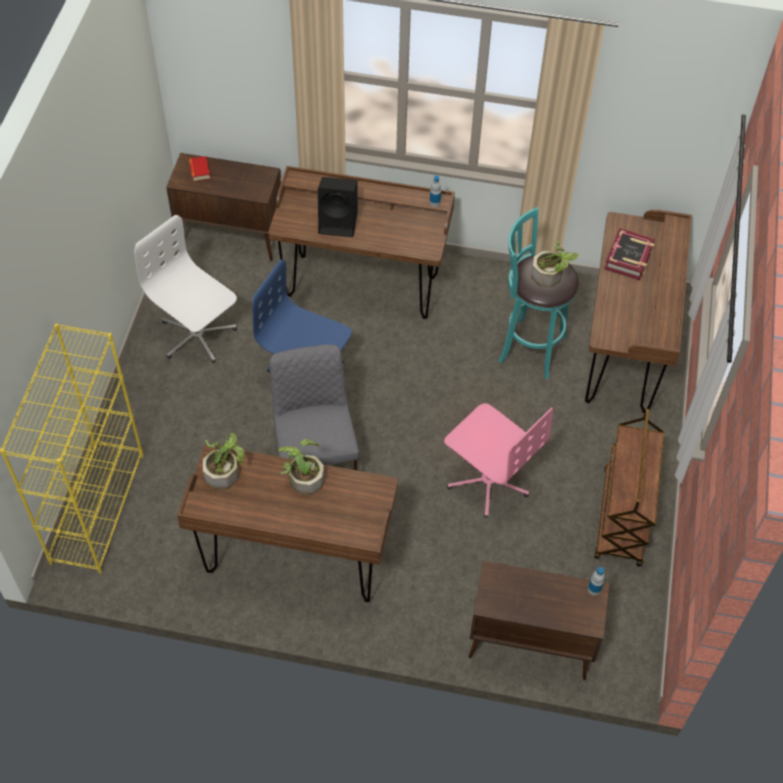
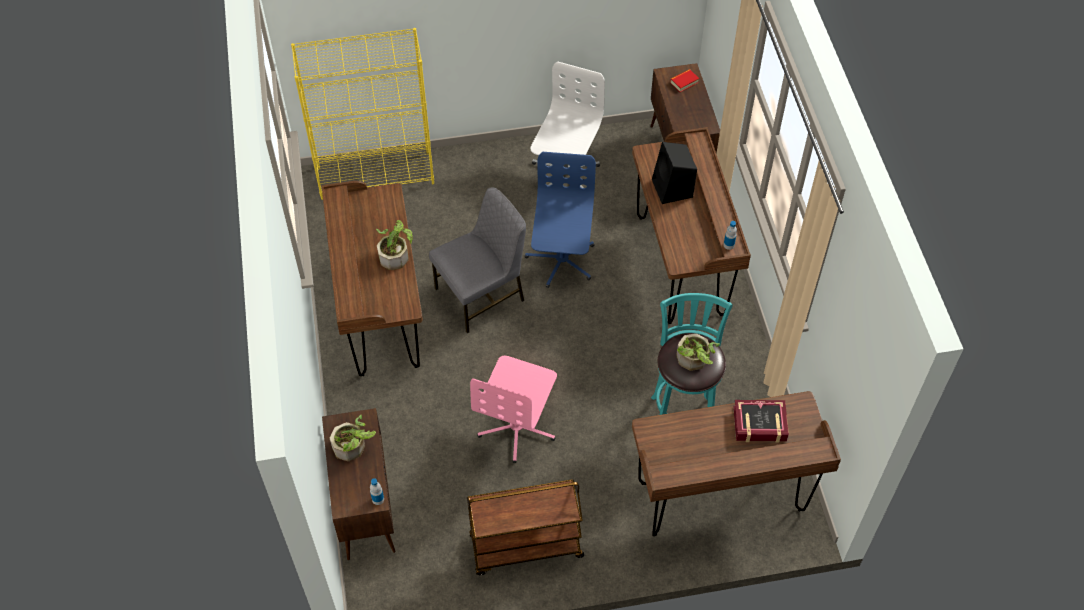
camera: 70 degrees right, 0 degrees up
potted plant [203,433,244,490] -> potted plant moved to [330,415,376,461]

